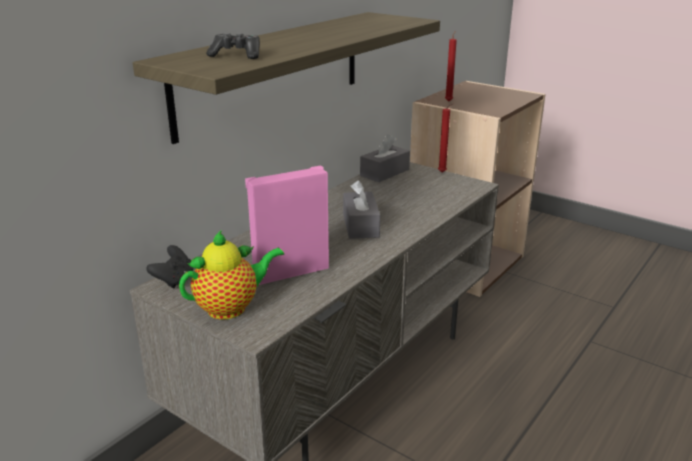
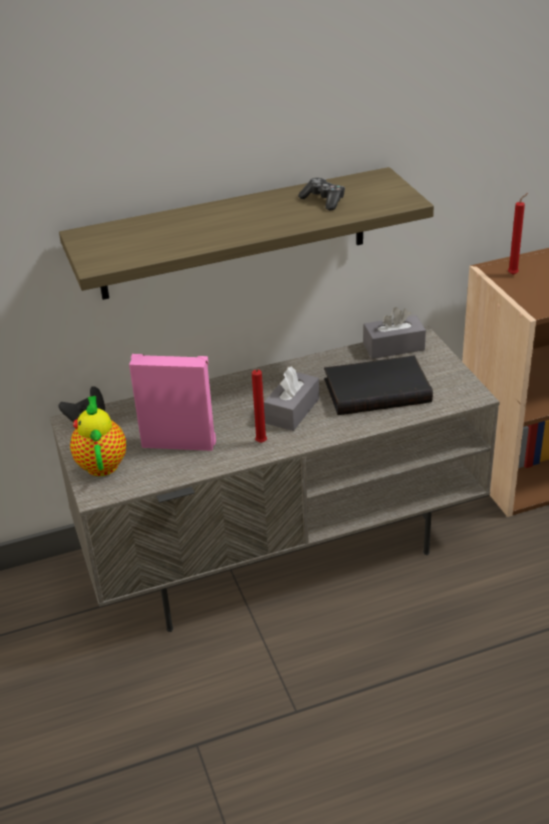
camera: 35 degrees right, 10 degrees up
teapot [179,230,284,320] -> teapot turned 105 degrees counterclockwise [70,396,126,477]
game controller [206,33,260,59] -> game controller moved to [298,178,345,210]
red candle [438,103,453,173] -> red candle moved to [252,368,267,443]
none -> black book [324,355,433,415]

